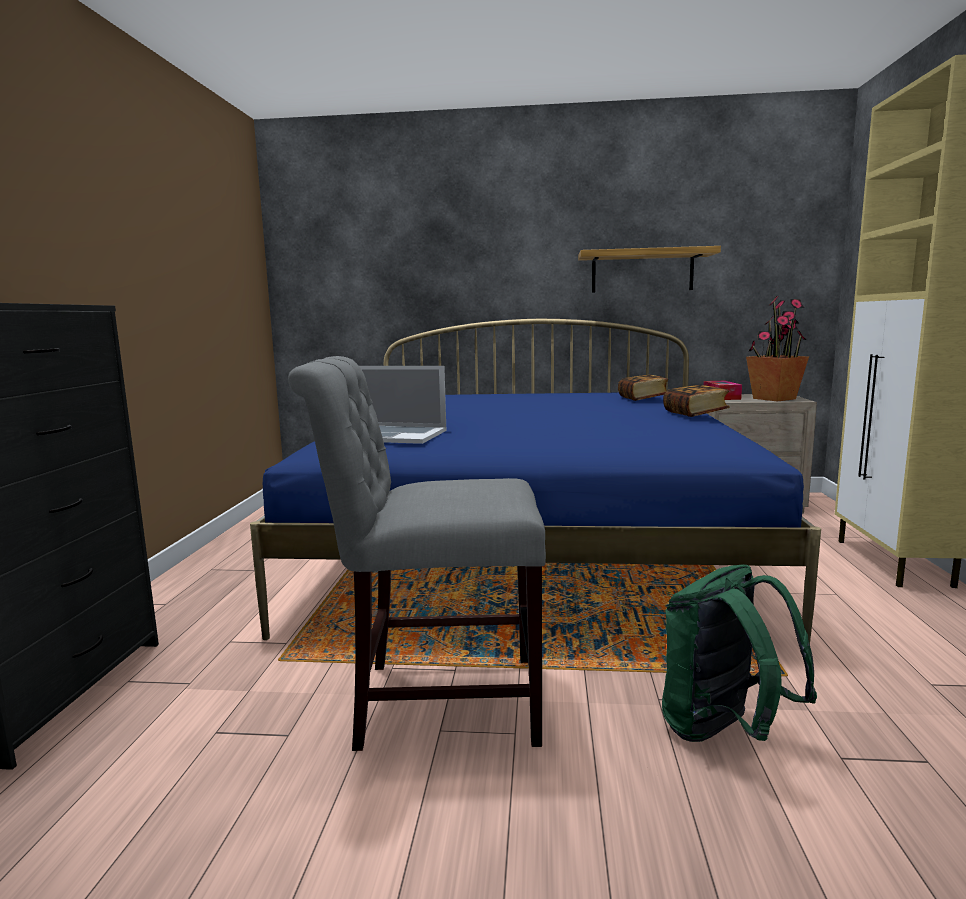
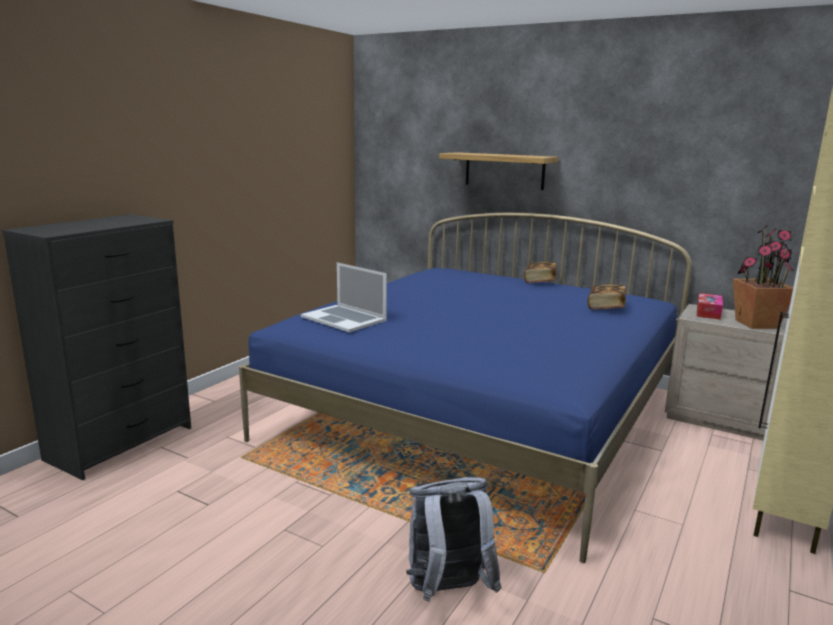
camera: 25 degrees right, 5 degrees up
grey chair [288,356,546,751] -> none
shelf [578,246,721,293] -> shelf moved to [439,152,558,190]
green backpack [662,564,817,742] -> grey backpack [406,477,502,602]
book [663,385,730,417] -> book moved to [524,262,557,283]

